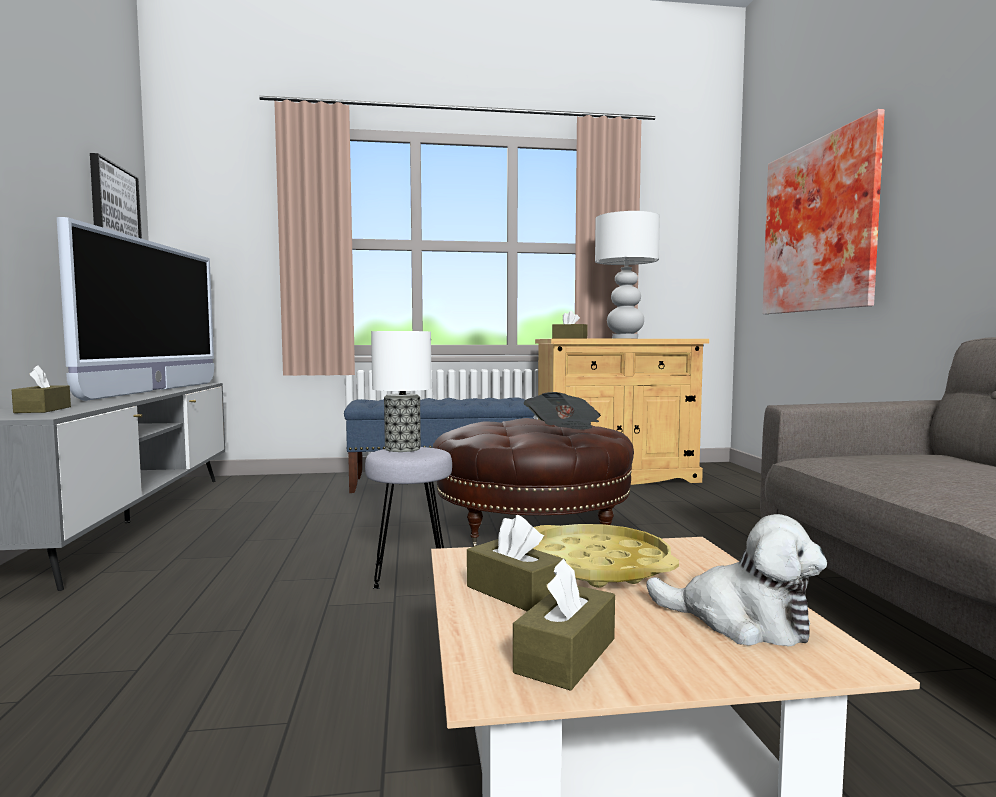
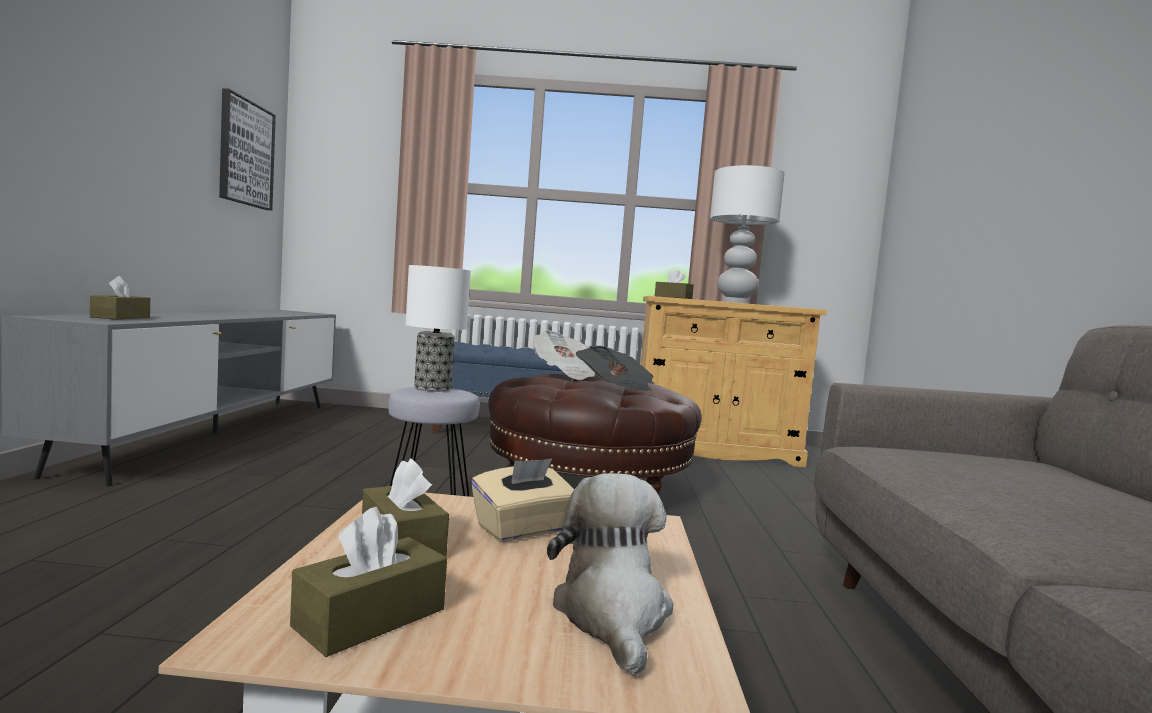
camera: 10 degrees right, 0 degrees up
television [57,217,214,401] -> none
yellow tray [533,524,679,588] -> beige tissue box [471,458,574,542]
plush toy [646,514,827,647] -> plush toy turned 135 degrees counterclockwise [547,473,673,676]
picture [762,109,885,314] -> none
none -> newspaper [533,330,596,380]

